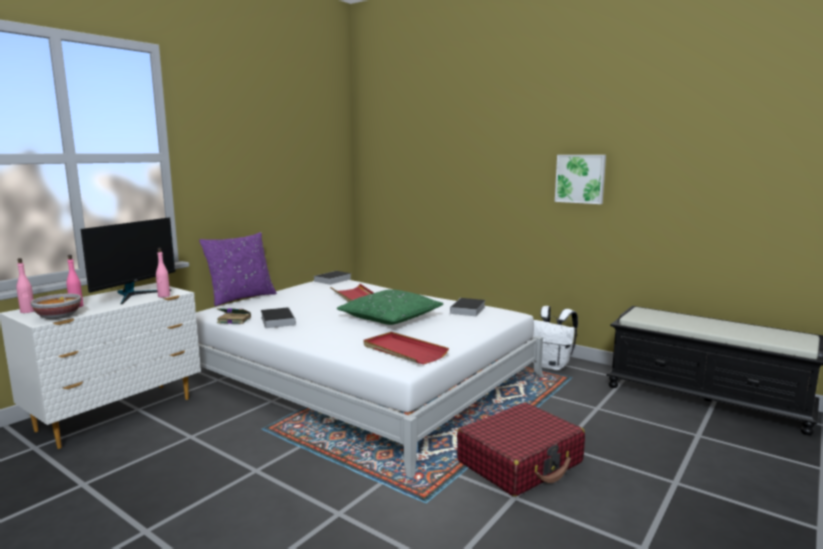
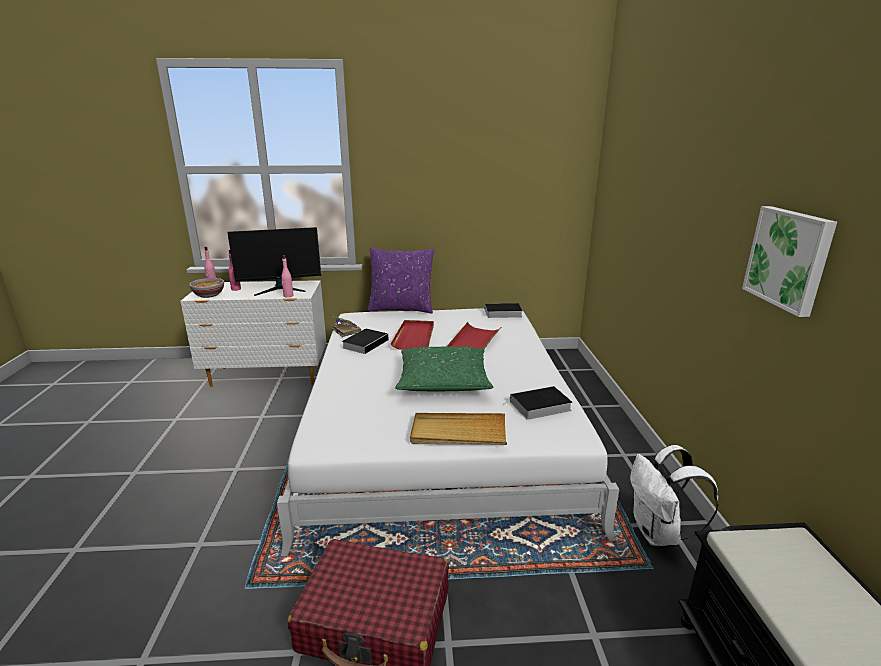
camera: 50 degrees right, 10 degrees up
red tray [364,332,449,364] -> red tray moved to [390,320,434,350]
none -> beige tray [410,413,507,445]

